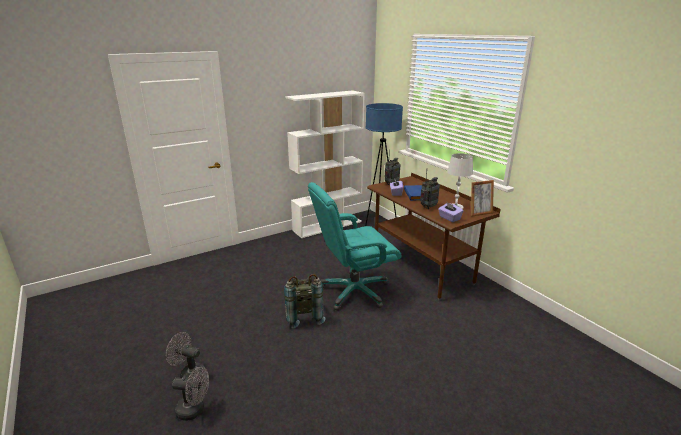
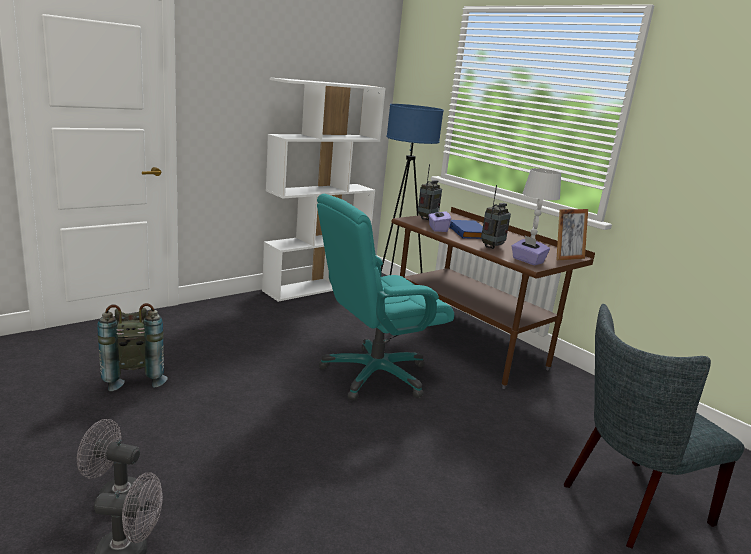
camera: 10 degrees left, 5 degrees down
grey backpack [284,274,325,328] -> grey backpack moved to [97,303,168,391]
none -> grey chair [564,304,744,549]

